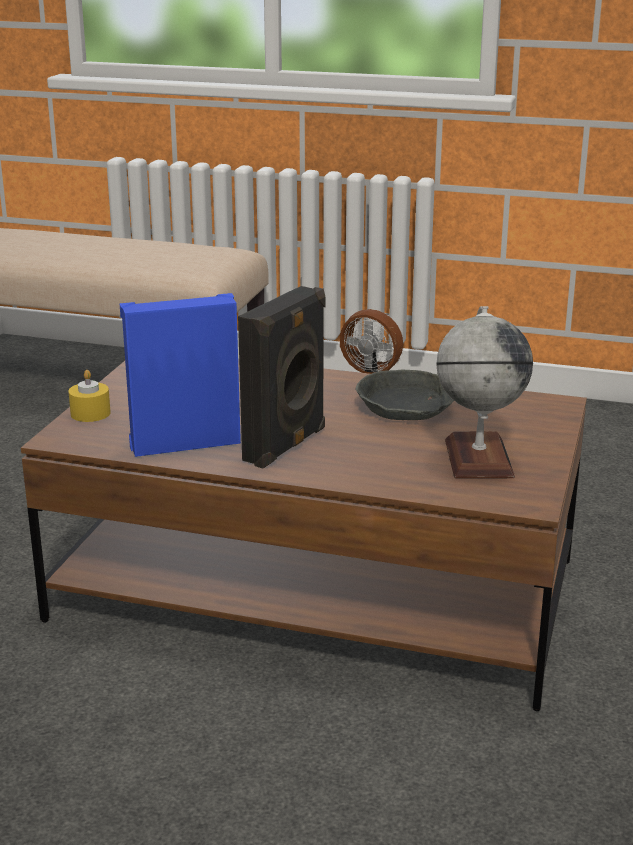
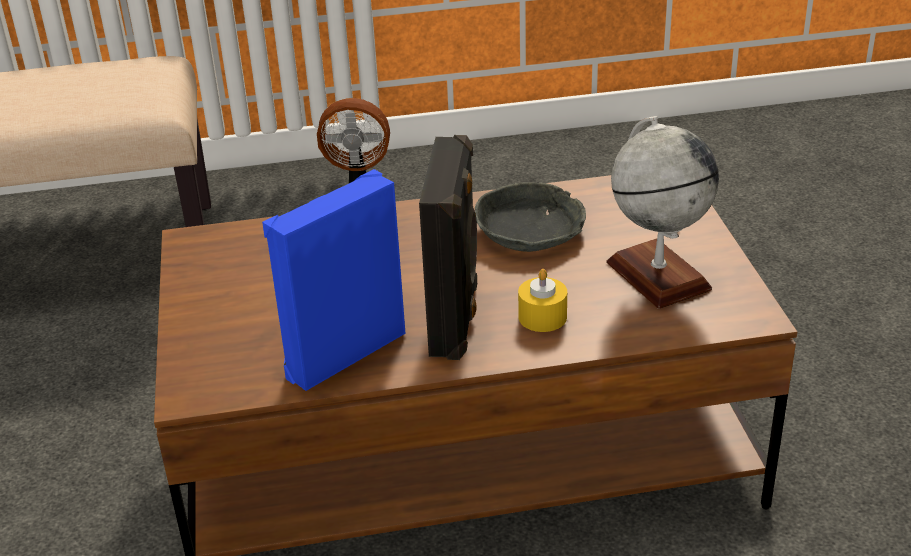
camera: 25 degrees left, 10 degrees up
yellow candle [68,370,111,422] -> yellow candle moved to [518,269,567,332]

